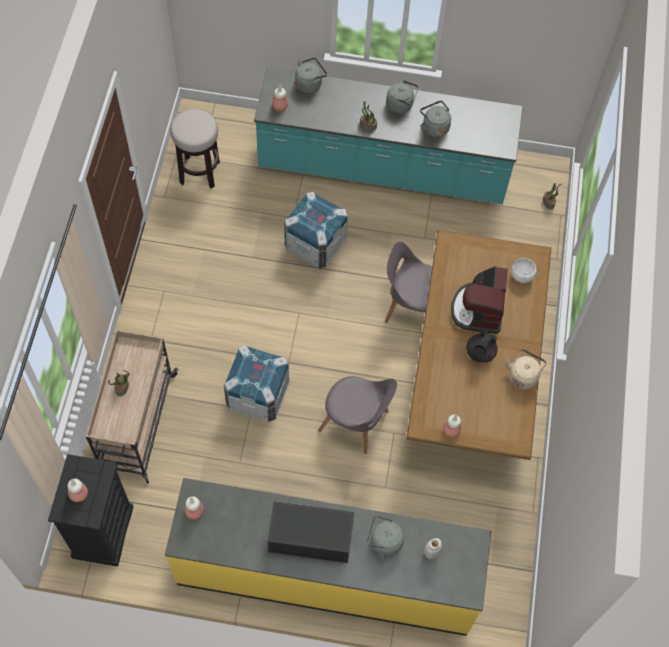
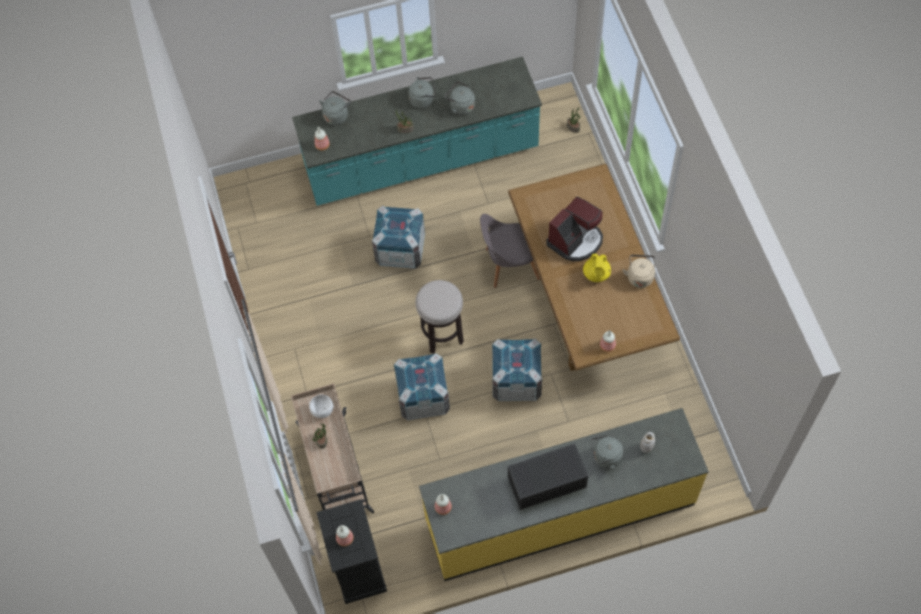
camera: 20 degrees left, 0 degrees up
stool [170,109,220,189] -> stool moved to [415,280,464,354]
grey chair [318,376,397,454] -> crate [492,339,542,401]
coffee machine [451,266,508,334] -> coffee machine turned 120 degrees counterclockwise [546,197,603,261]
black teapot [466,330,497,363] -> yellow teapot [583,254,611,282]
white bowl [511,258,537,283] -> white bowl moved to [309,395,334,418]

